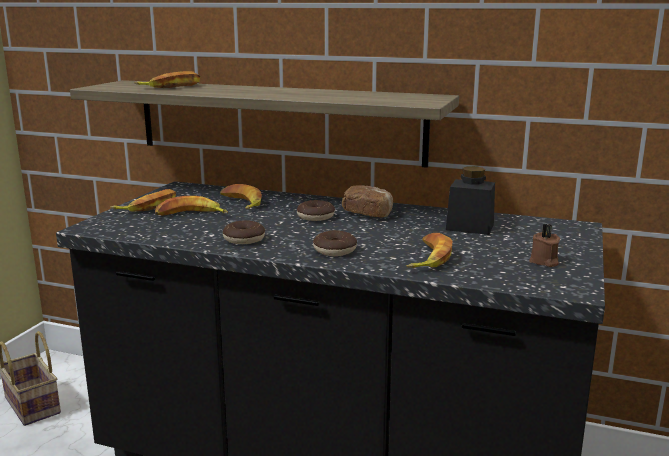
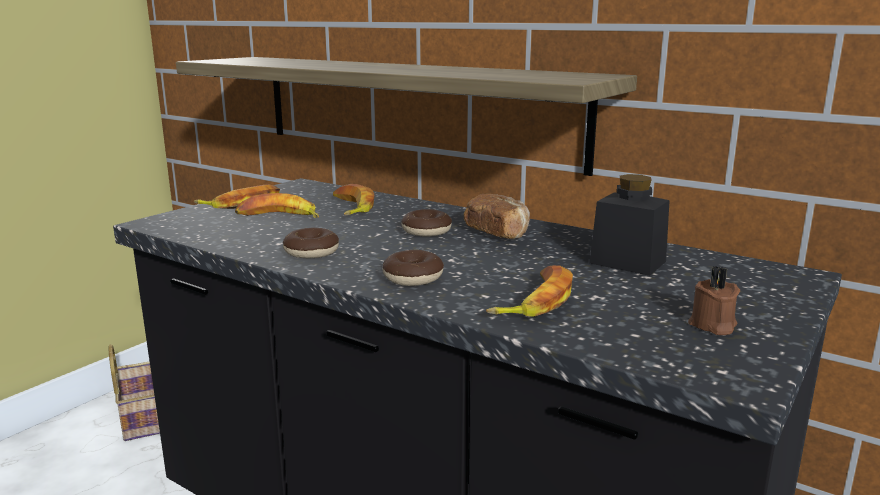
camera: 15 degrees right, 0 degrees up
banana [134,71,200,88] -> none

